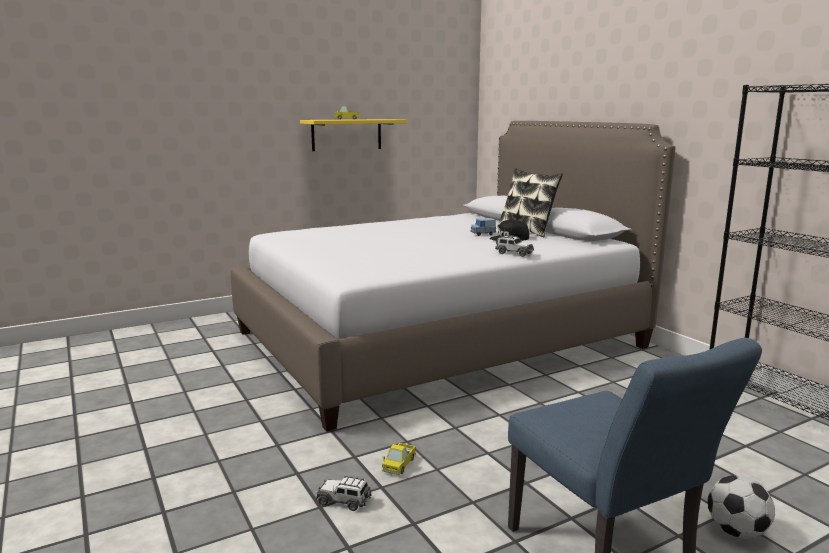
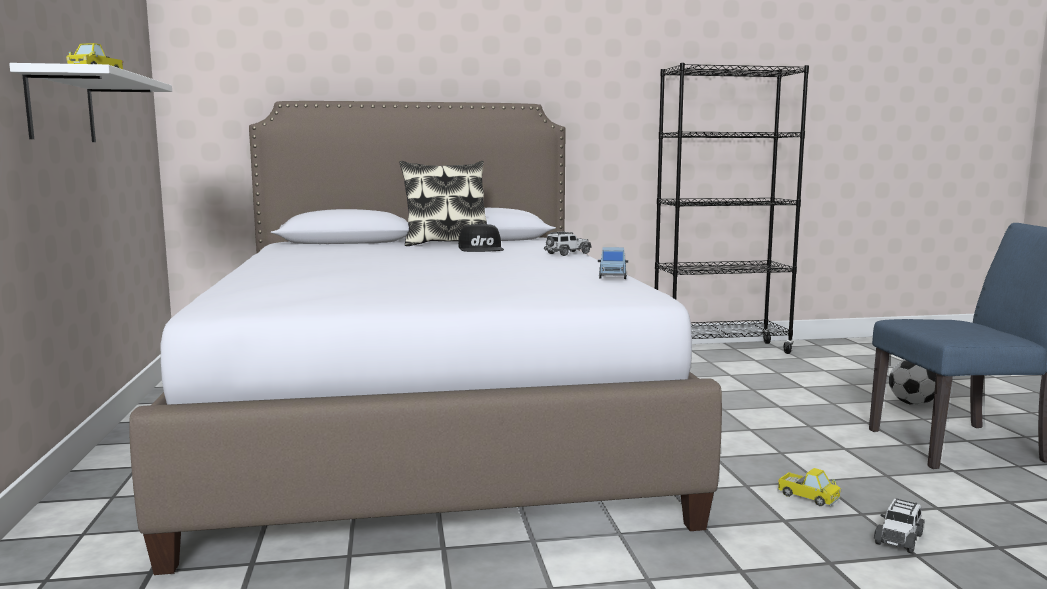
camera: 70 degrees left, 5 degrees down
yellow shelf [300,119,407,151] -> white shelf [9,63,172,142]
blue toy car [470,218,496,236] -> blue toy car moved to [598,247,628,279]

